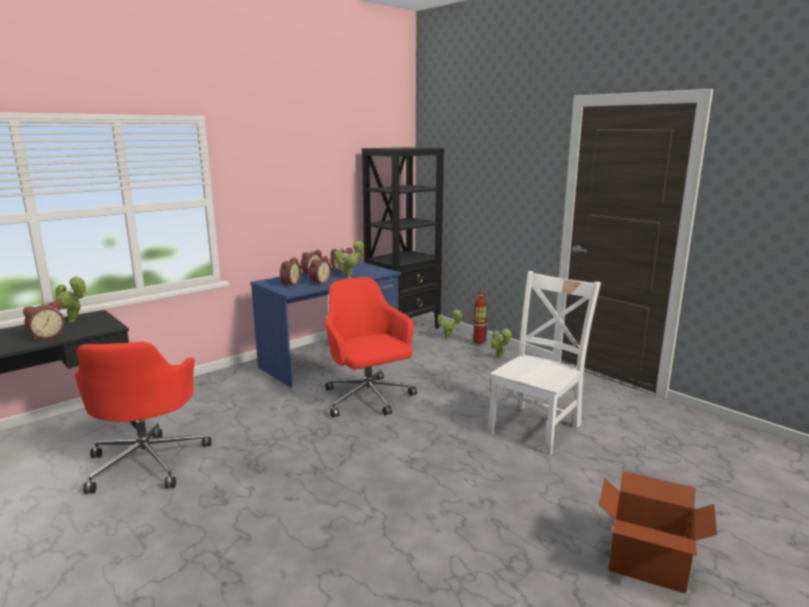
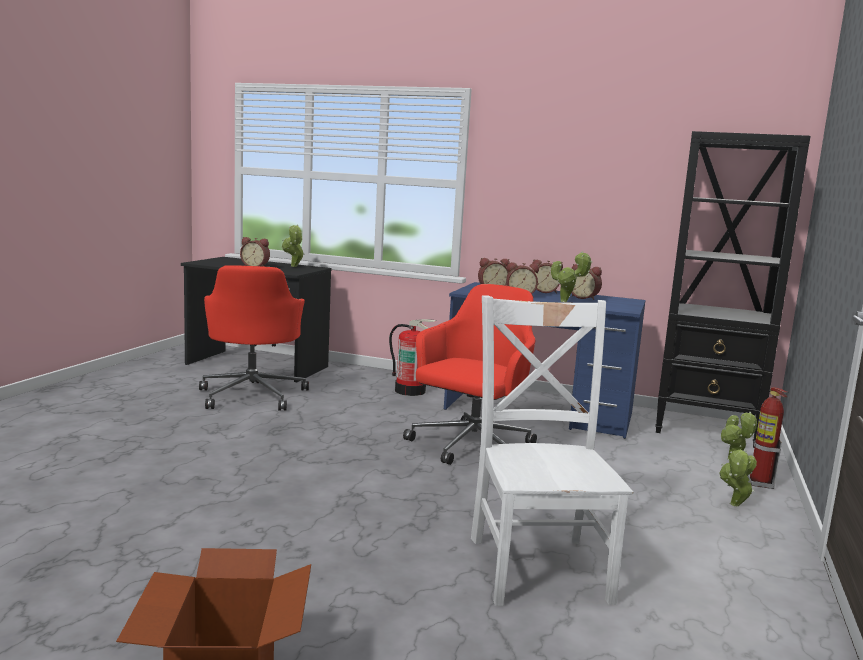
camera: 60 degrees right, 5 degrees down
red office chair [75,341,211,494] -> red office chair turned 60 degrees counterclockwise [199,265,309,411]
white chair [488,271,601,456] -> white chair turned 105 degrees counterclockwise [471,295,633,606]
none -> fire extinguisher [389,319,436,396]

